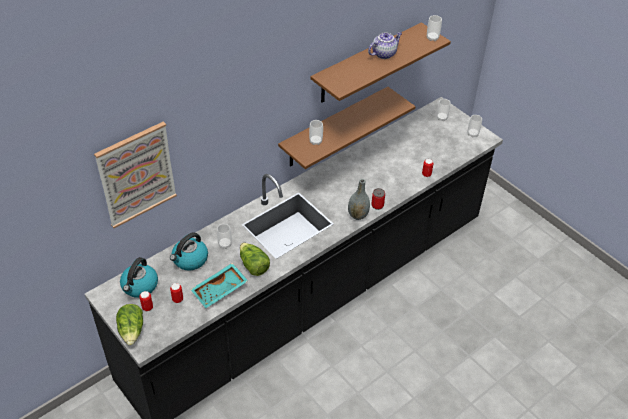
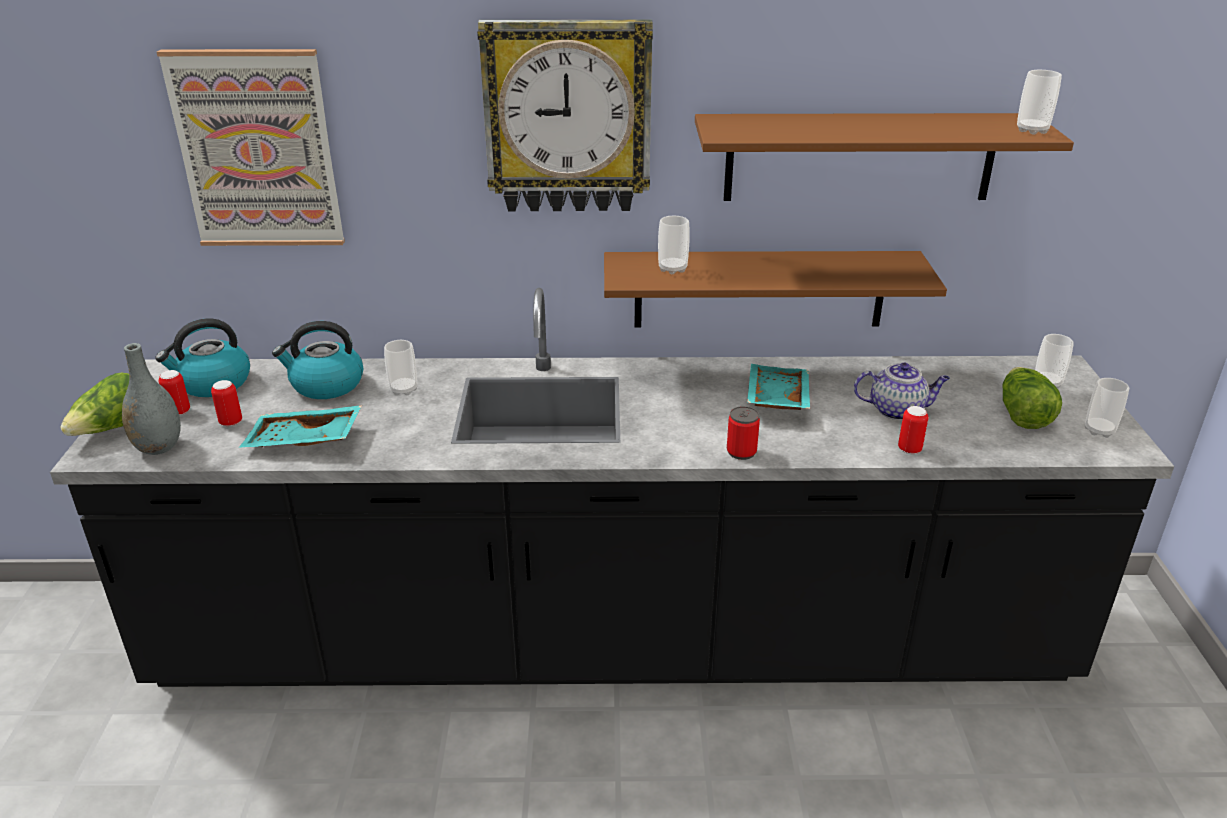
camera: 40 degrees right, 15 degrees down
lettuce [240,242,270,276] -> lettuce moved to [1003,367,1062,429]
grey vase [348,179,370,220] -> grey vase moved to [122,343,181,455]
teapot [368,32,402,59] -> teapot moved to [854,363,950,420]
none -> wall clock [477,20,653,211]
none -> turquoise tray [747,364,810,410]

